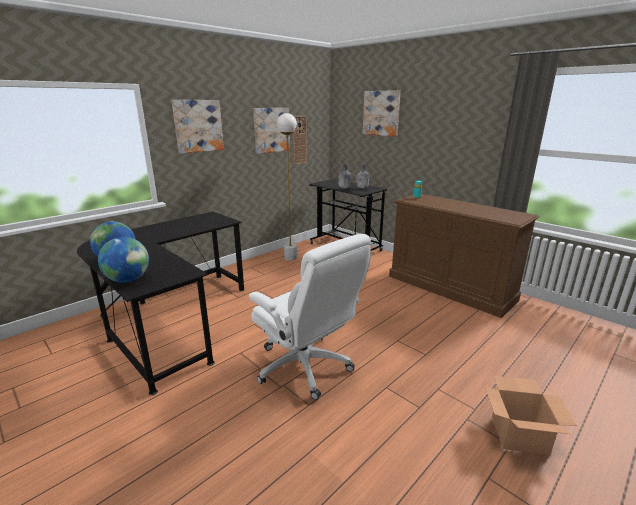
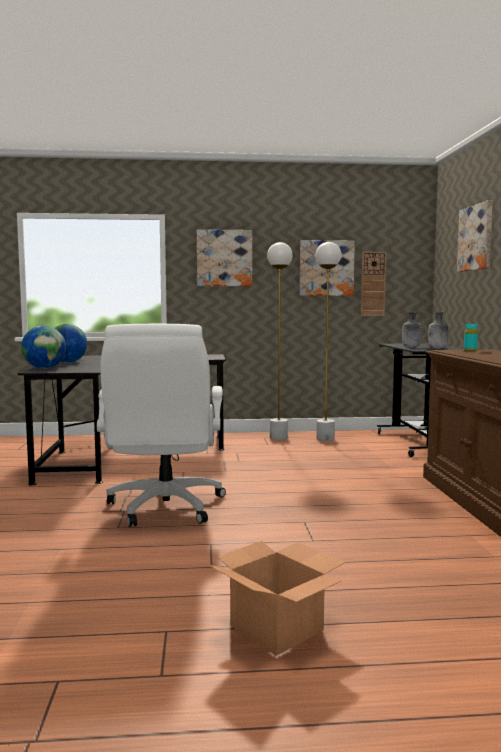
camera: 40 degrees right, 15 degrees down
none -> white floor lamp [267,242,293,440]

